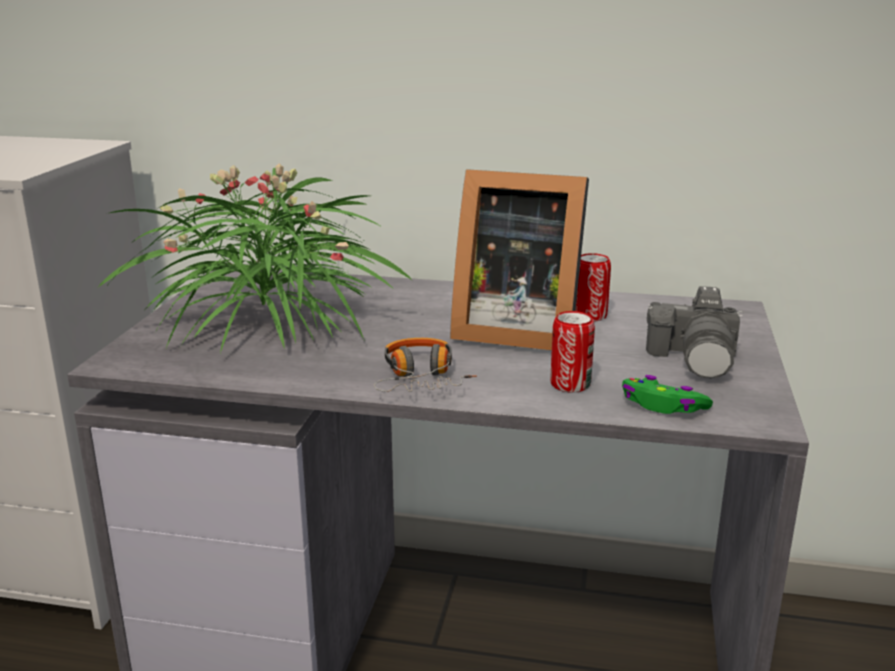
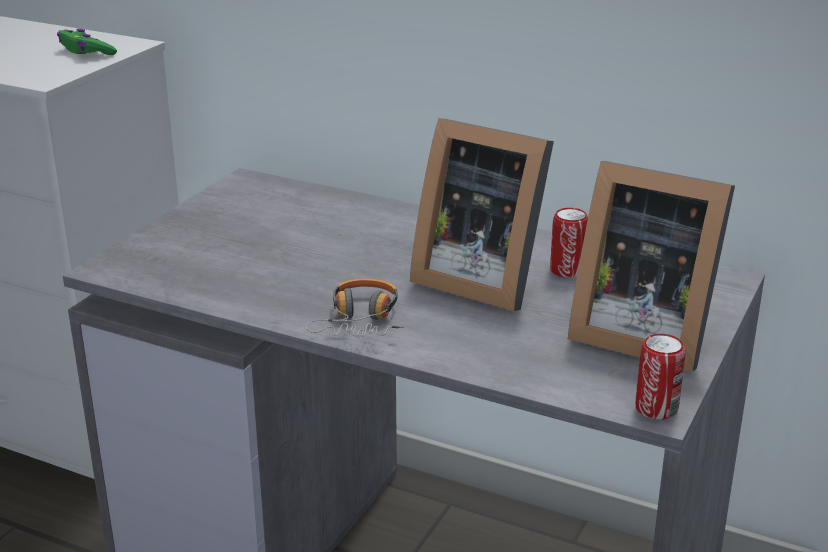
camera: 15 degrees right, 5 degrees up
potted plant [98,163,412,353] -> none
can [550,311,595,393] -> can moved to [635,334,685,420]
green game controller [622,375,713,414] -> green game controller moved to [57,29,117,55]
camera [646,286,743,378] -> picture frame [568,161,735,371]

